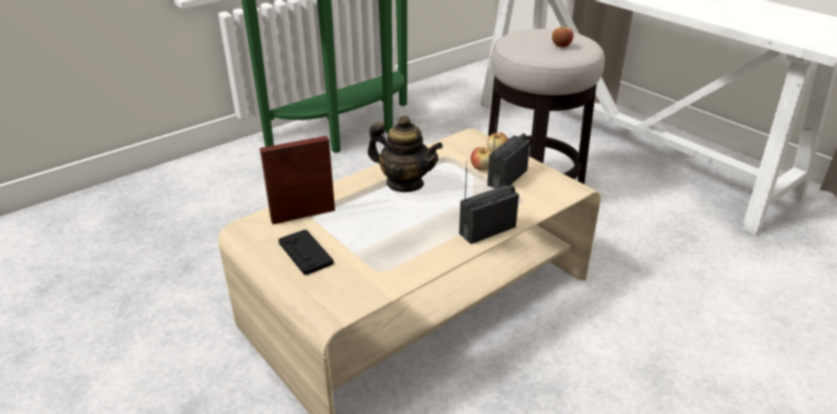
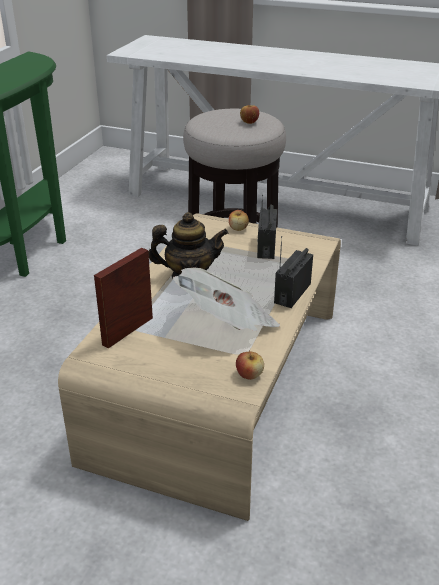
camera: 30 degrees left, 0 degrees up
black game controller [279,230,333,275] -> none
apple [471,147,492,170] -> apple moved to [236,350,264,380]
none -> newspaper [173,267,280,331]

